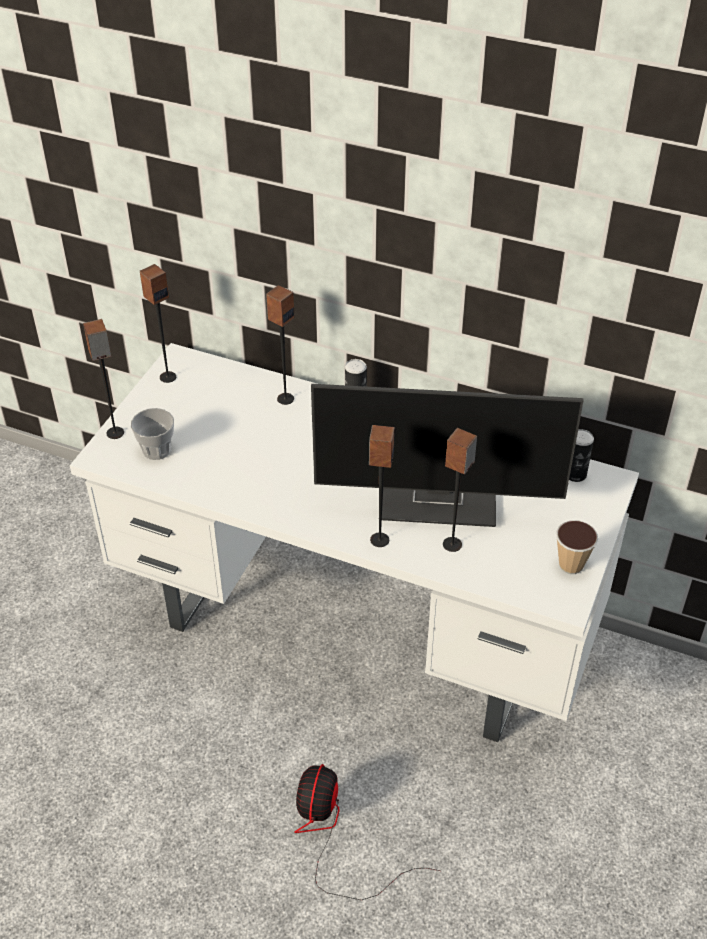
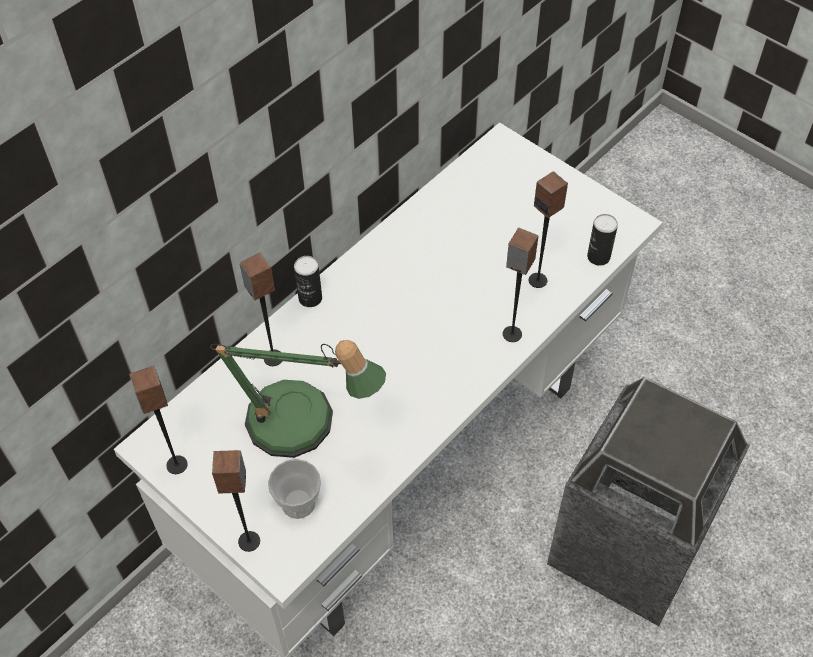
camera: 70 degrees left, 10 degrees up
fan [294,764,441,900] -> trash can [547,377,750,626]
monitor [311,384,584,527] -> none
cup [556,520,598,574] -> none
can [569,429,594,482] -> can moved to [587,214,618,266]
none -> table lamp [210,340,386,458]

